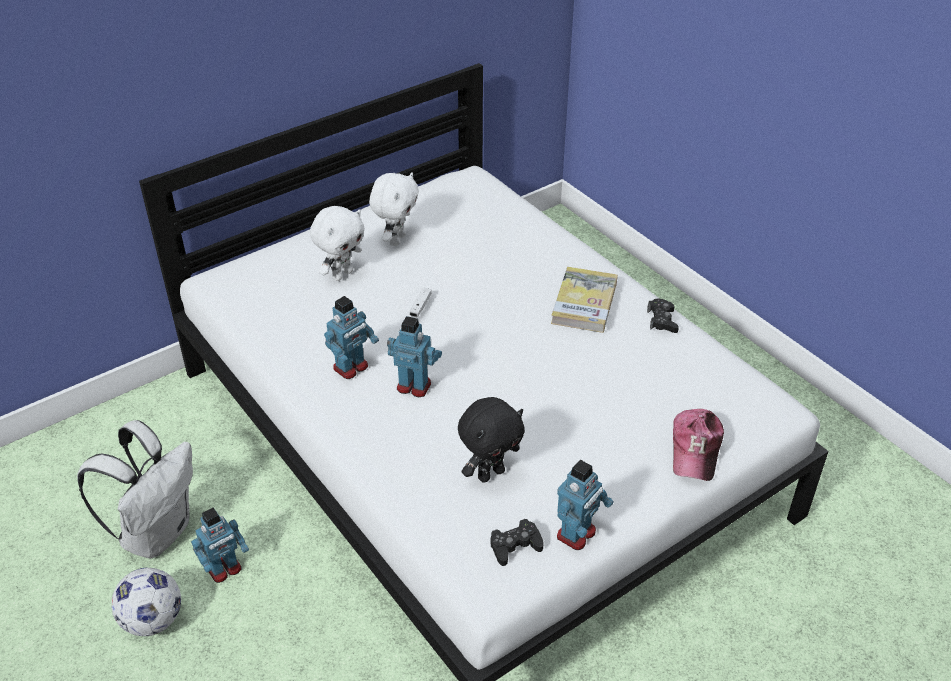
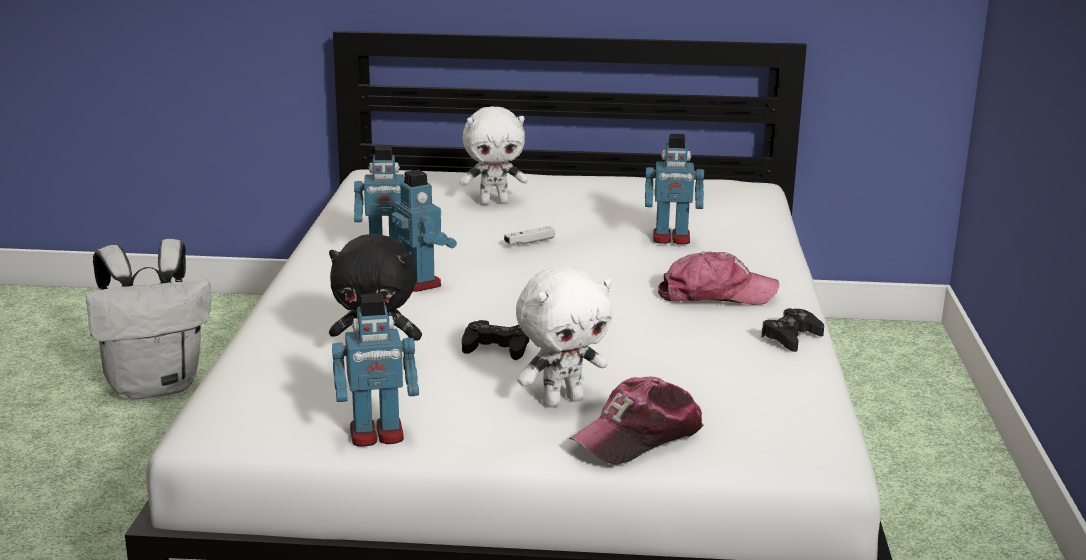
camera: 40 degrees right, 20 degrees down
football [112,568,181,636] -> none
toy robot [191,508,249,583] -> toy robot moved to [645,134,704,244]
white plush toy [369,172,419,246] -> white plush toy moved to [516,267,612,408]
black game controller [491,519,543,566] -> black game controller moved to [462,320,529,360]
book [551,267,618,333] -> cap [657,251,779,305]

